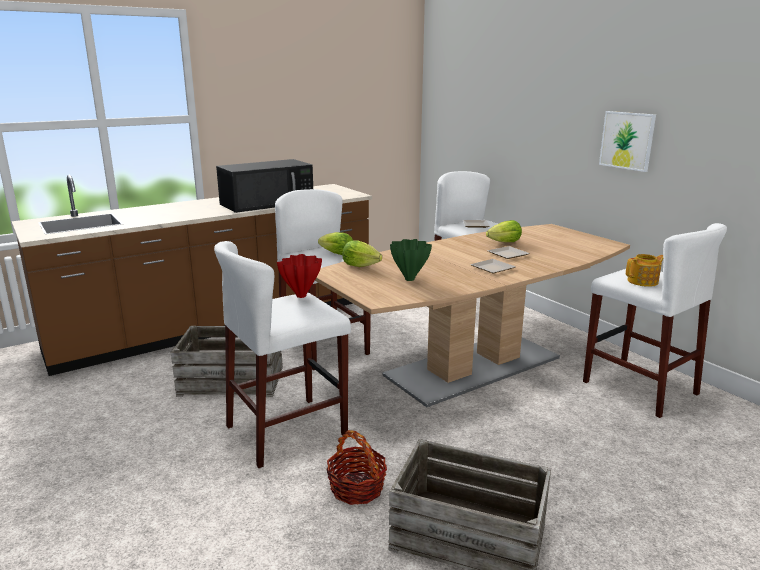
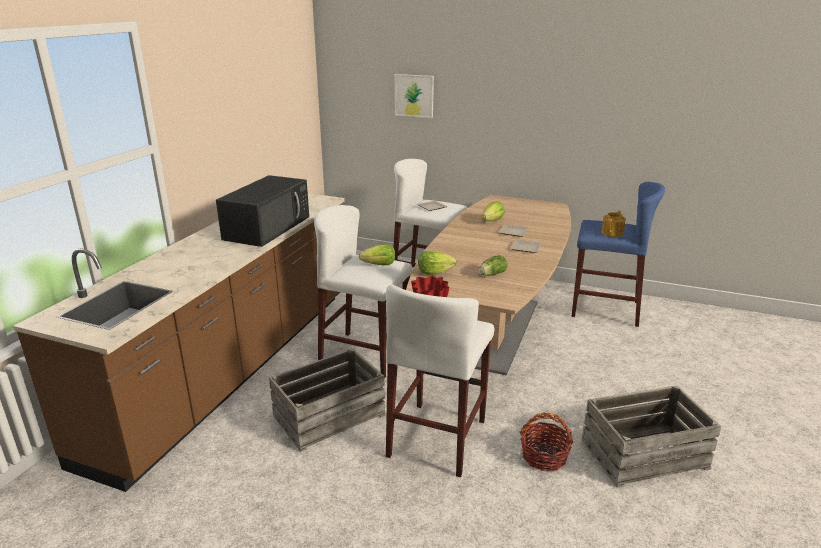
camera: 35 degrees left, 5 degrees up
green vase [390,239,432,281] -> lettuce [478,255,508,276]
white stool [583,223,727,418] -> blue stool [571,182,665,327]
picture [599,111,656,172] -> picture moved to [395,74,434,118]

